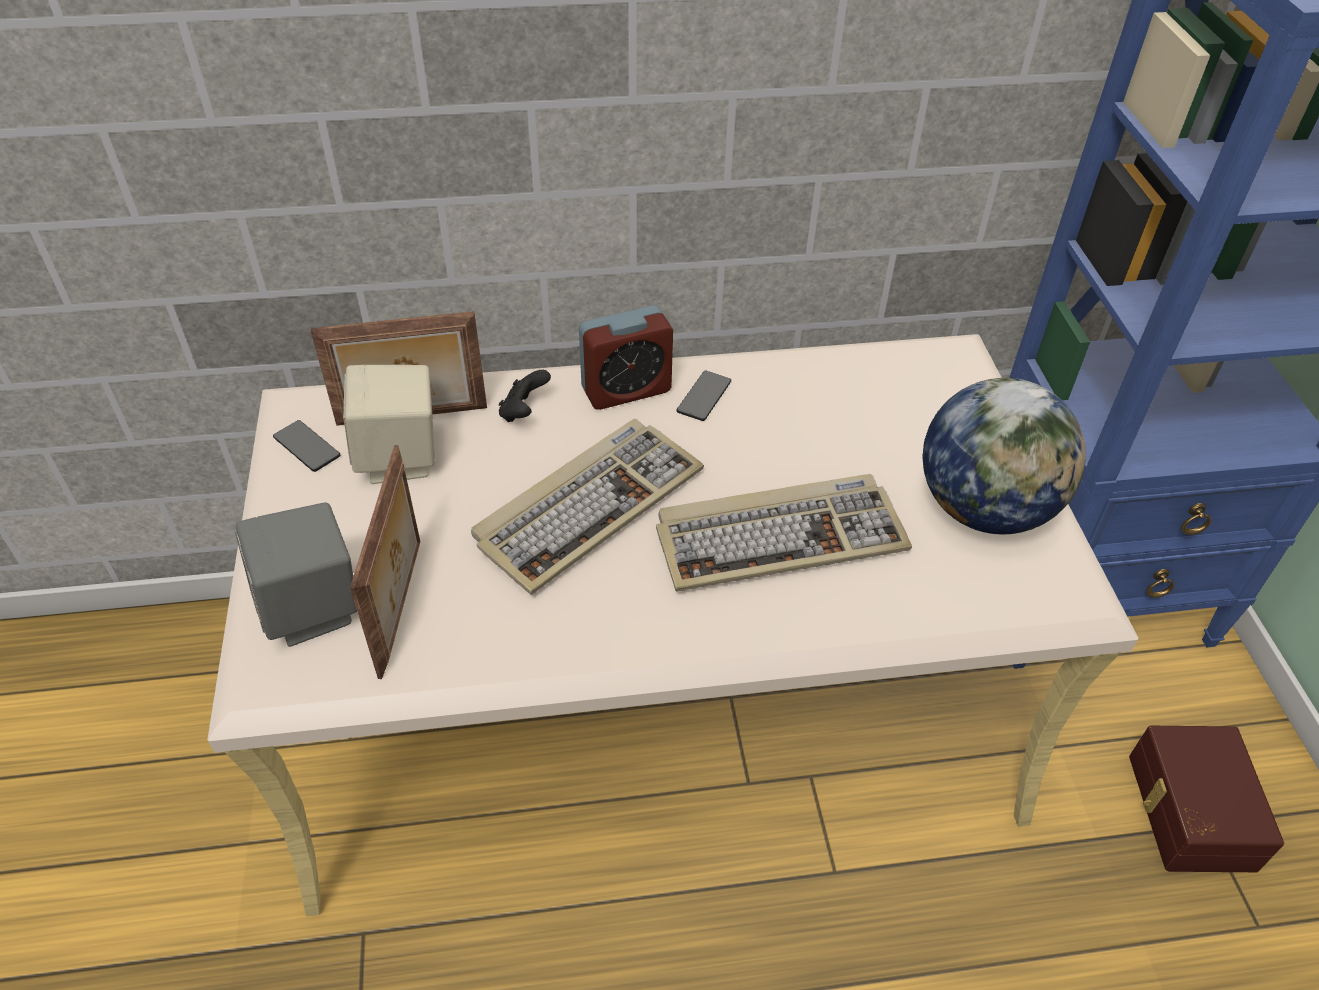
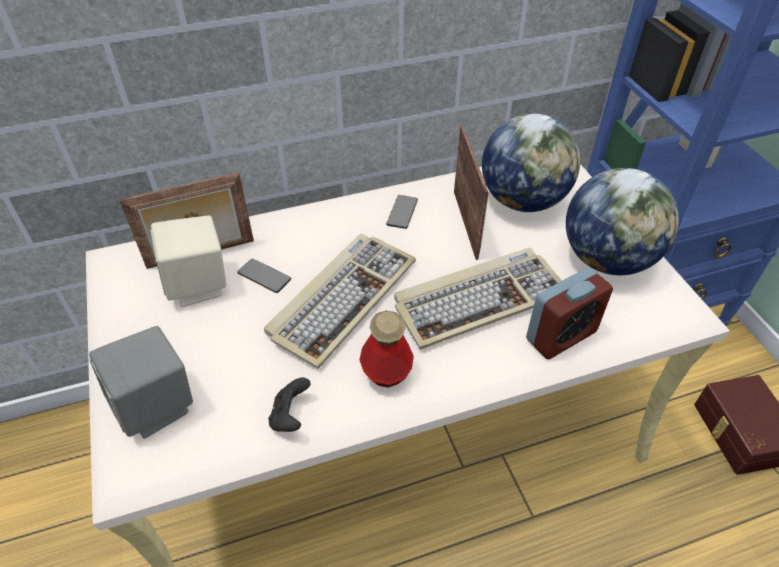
camera: 10 degrees left, 0 degrees up
phone [273,420,340,472] -> phone moved to [238,259,291,293]
picture frame [350,445,420,679] -> picture frame moved to [454,125,489,260]
black game controller [499,370,551,422] -> black game controller moved to [268,377,310,432]
alarm clock [579,305,673,410] -> alarm clock moved to [526,268,613,360]
none -> bottle [359,311,414,388]
none -> globe [482,113,580,212]

